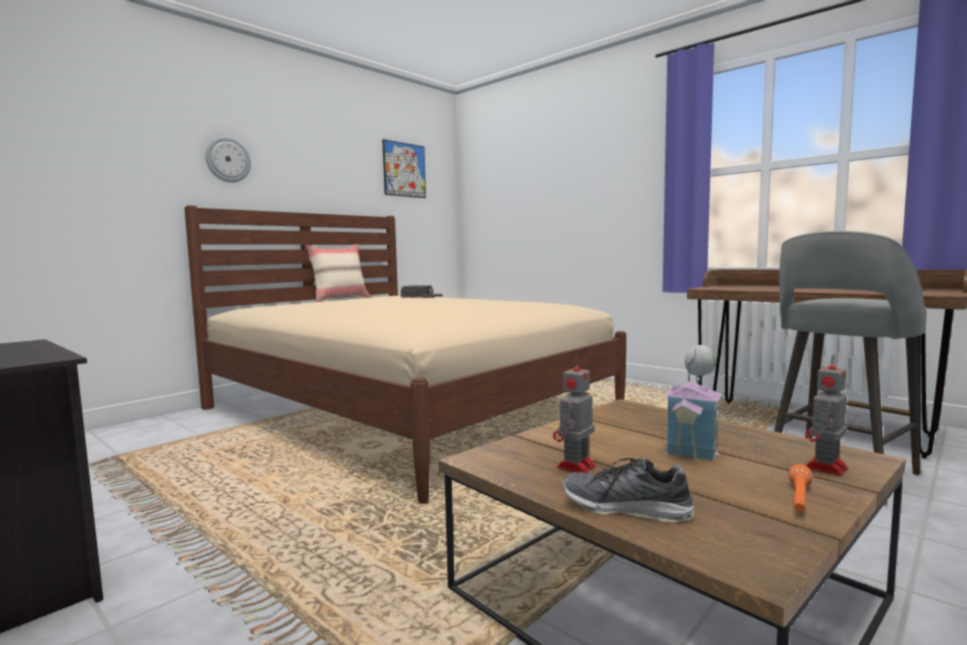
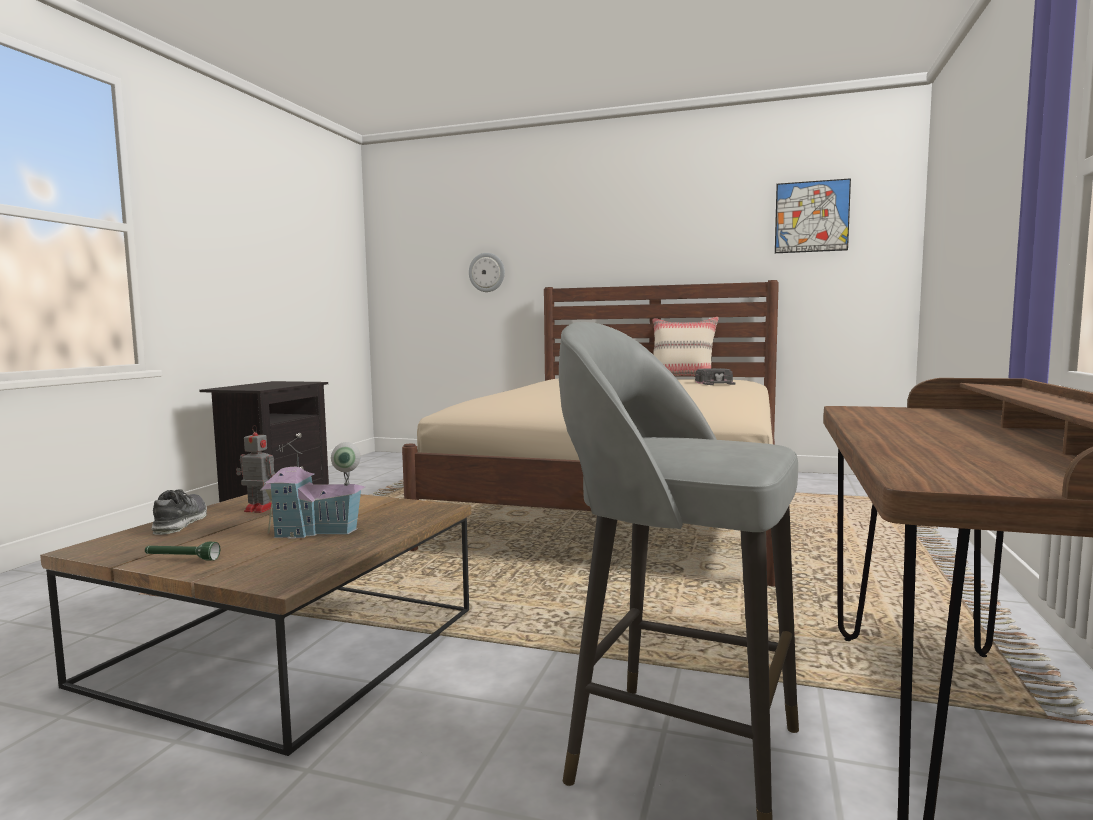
camera: 65 degrees right, 0 degrees up
wall clock [205,136,251,183] -> wall clock moved to [469,253,505,292]
orange flashlight [788,464,813,512] -> green flashlight [145,542,220,561]
toy robot [805,355,848,476] -> none

